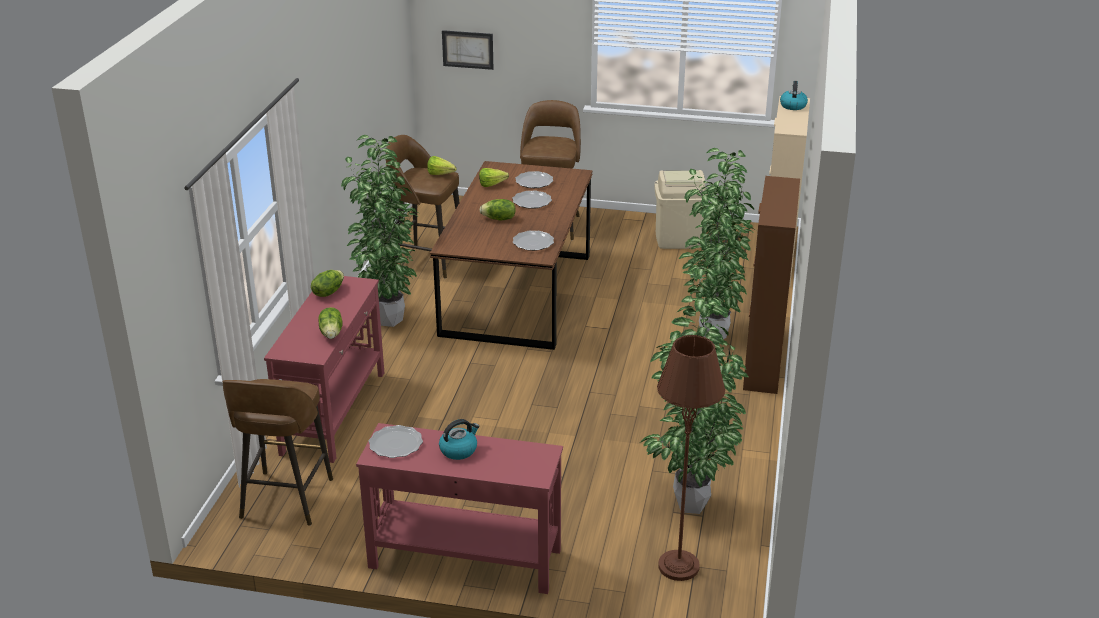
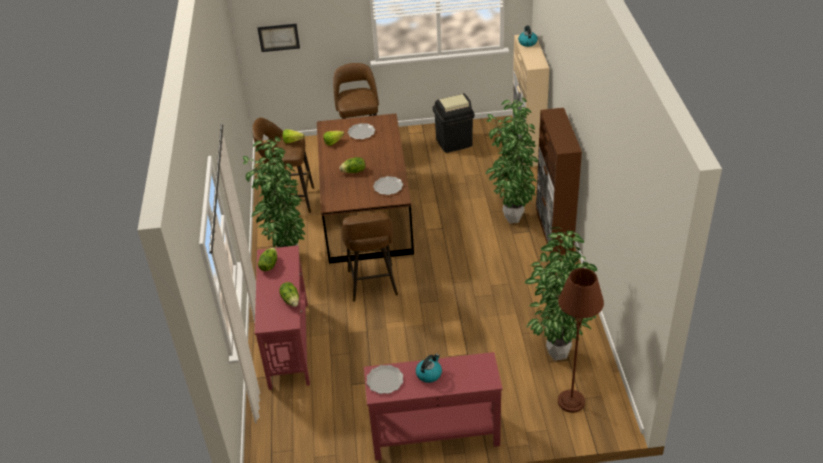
camera: 15 degrees left, 10 degrees up
brown stool [223,379,333,526] -> brown stool moved to [341,212,398,302]
plate [512,190,552,209] -> none
beige trash can [654,170,708,249] -> black trash can [433,94,474,153]

